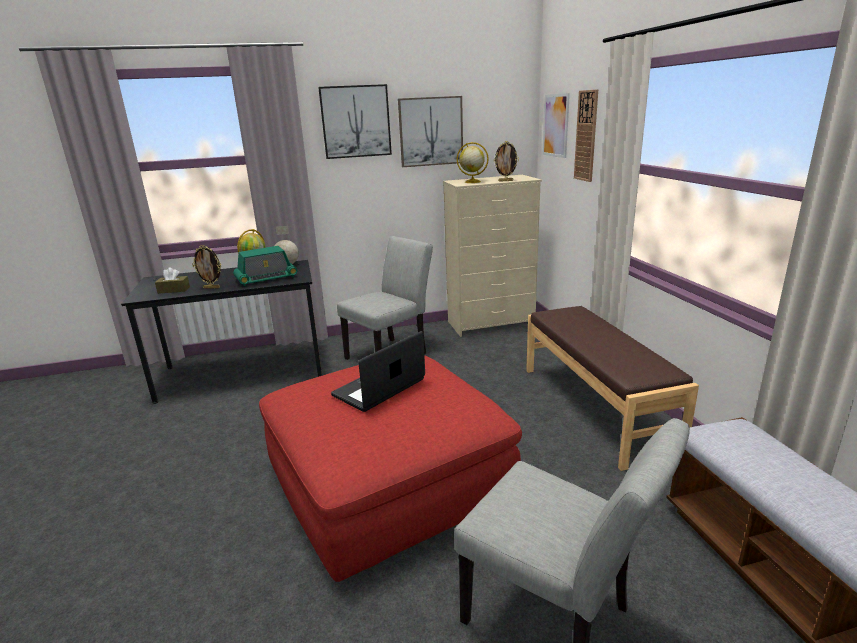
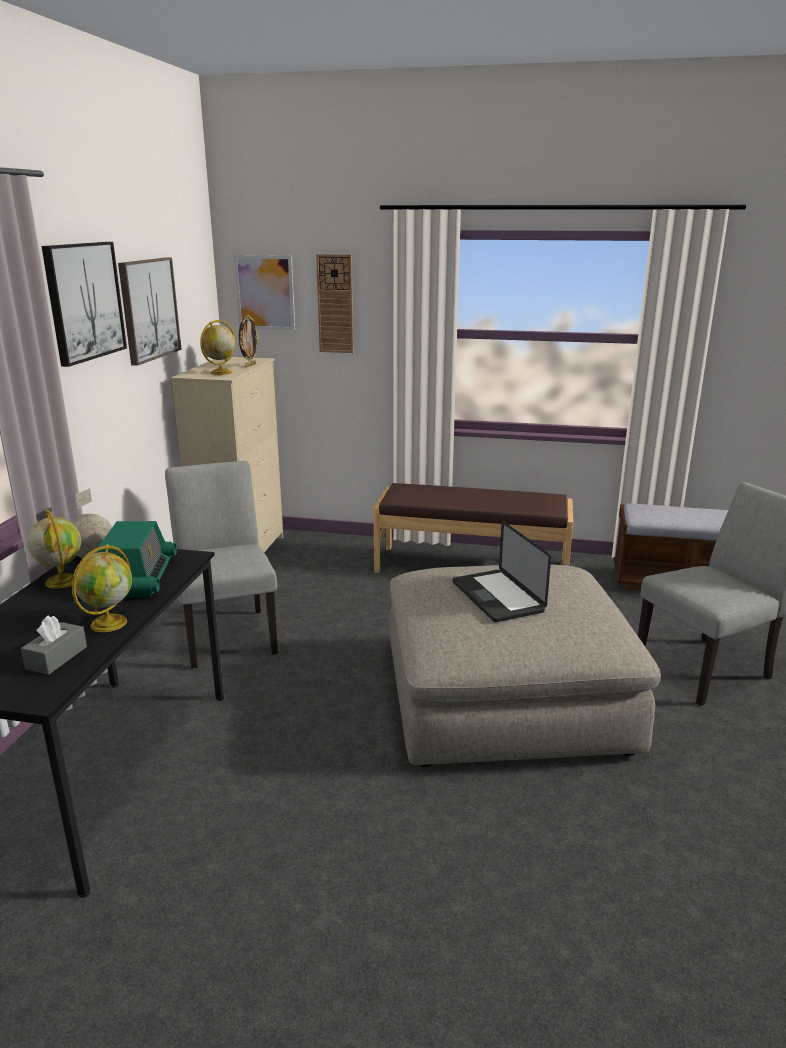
camera: 65 degrees left, 0 degrees up
brown tissue box [155,268,190,294] -> grey tissue box [21,616,87,675]
picture frame [192,245,221,289] -> globe [72,544,132,632]
red ottoman [259,355,522,582] -> beige ottoman [390,564,661,767]

